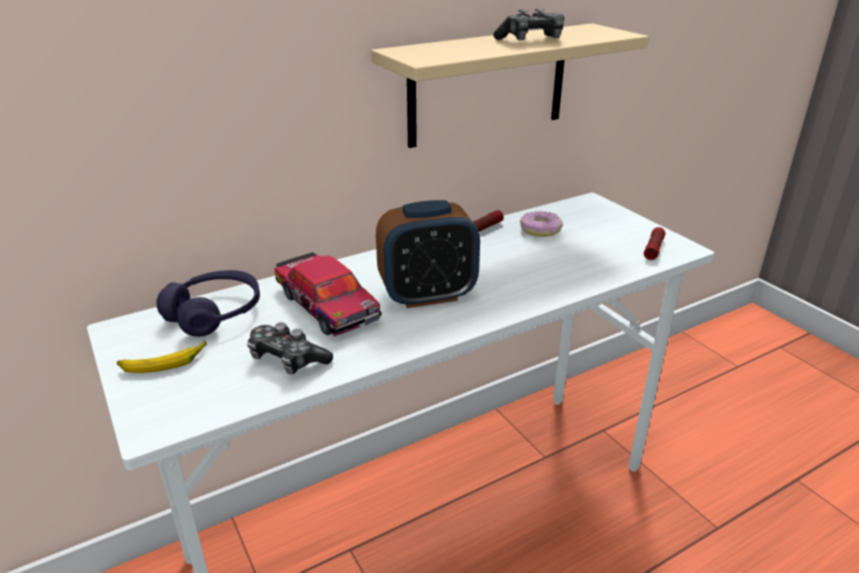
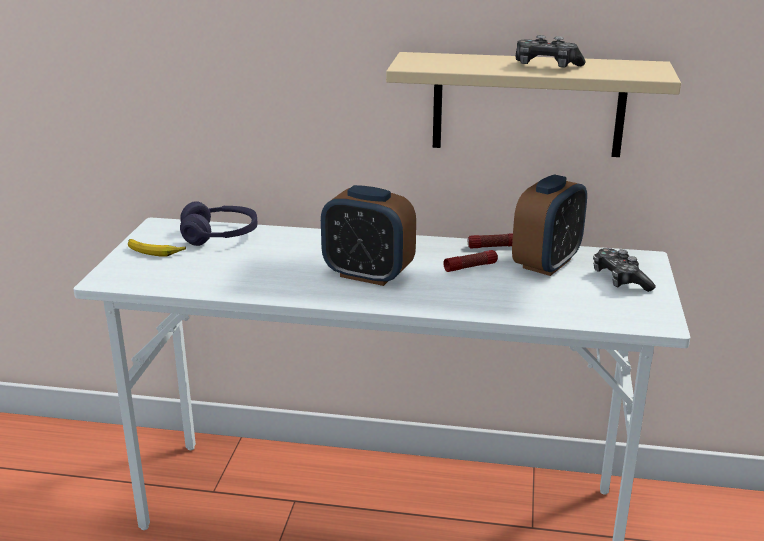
camera: 40 degrees right, 5 degrees down
game controller [247,322,333,374] -> game controller moved to [593,248,656,292]
toy car [274,252,382,336] -> none
donut [520,211,563,237] -> alarm clock [512,174,587,276]
flashlight [644,227,666,260] -> flashlight moved to [444,250,498,272]

